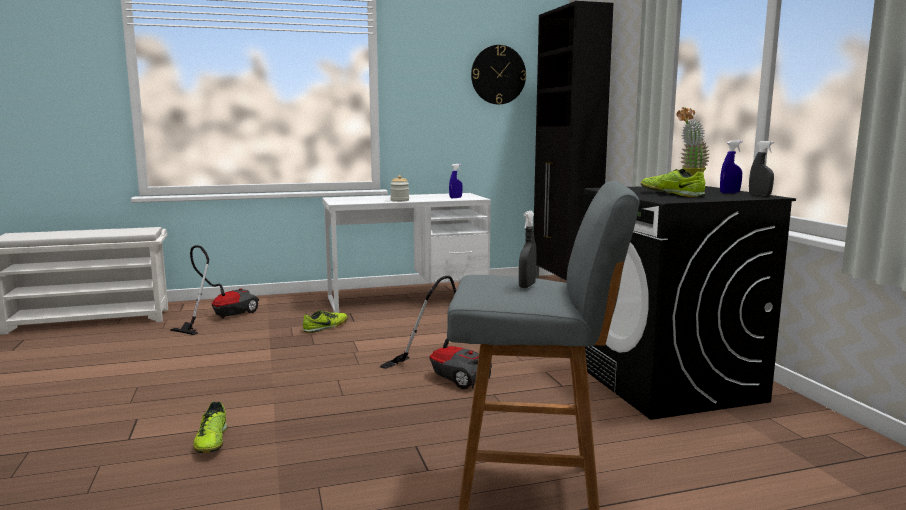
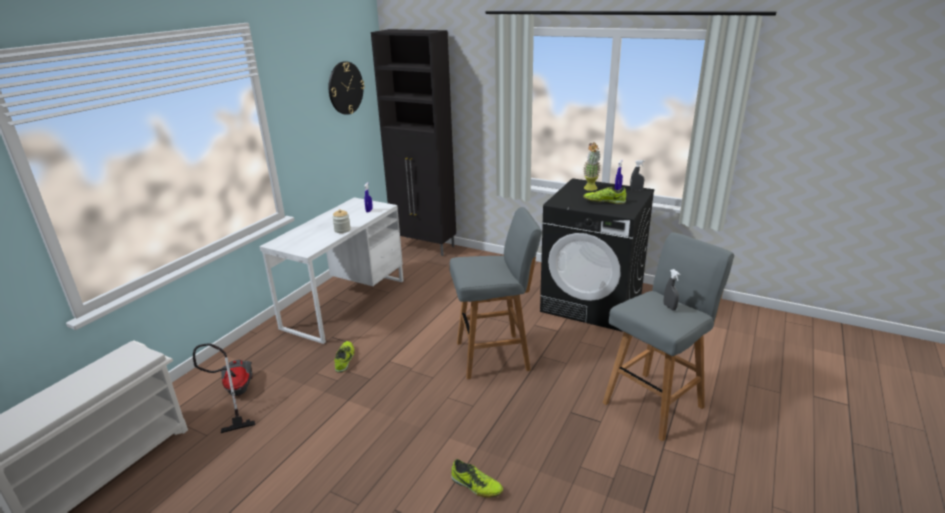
camera: 45 degrees left, 15 degrees up
vacuum cleaner [380,276,492,389] -> grey stool [450,207,542,379]

